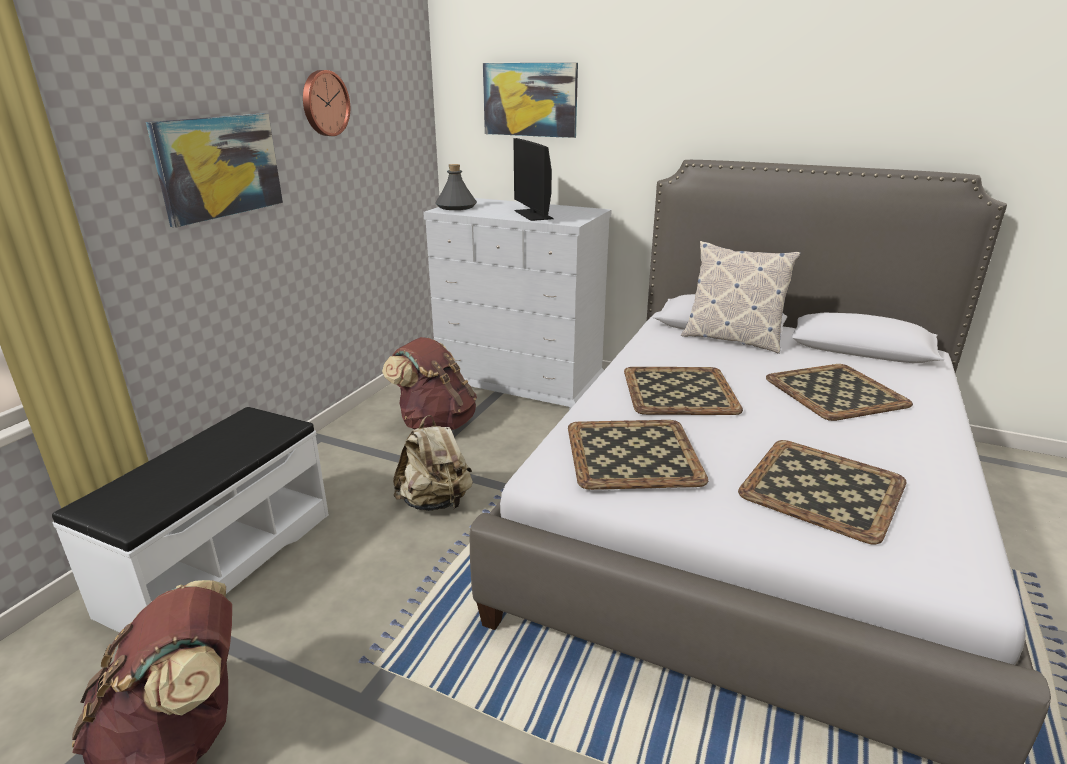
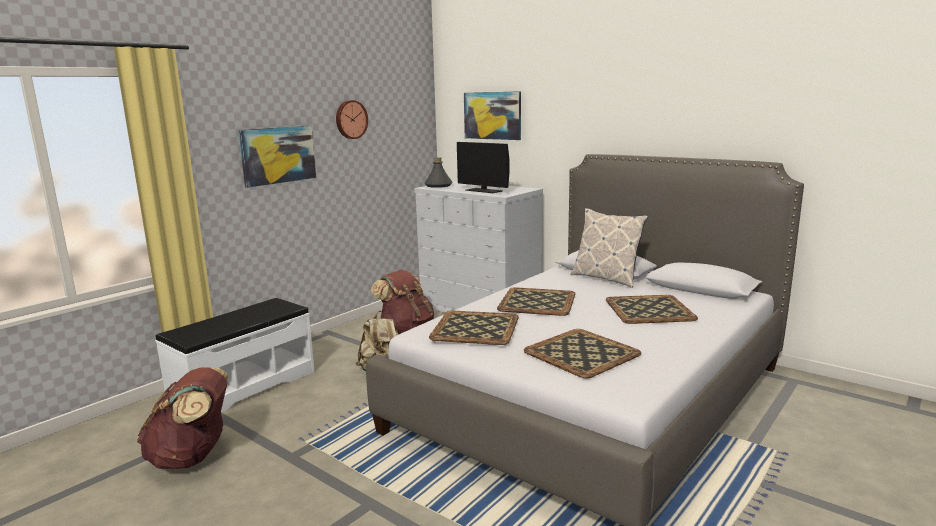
camera: 15 degrees right, 10 degrees down
monitor [513,138,553,221] -> monitor turned 45 degrees counterclockwise [457,142,509,193]

